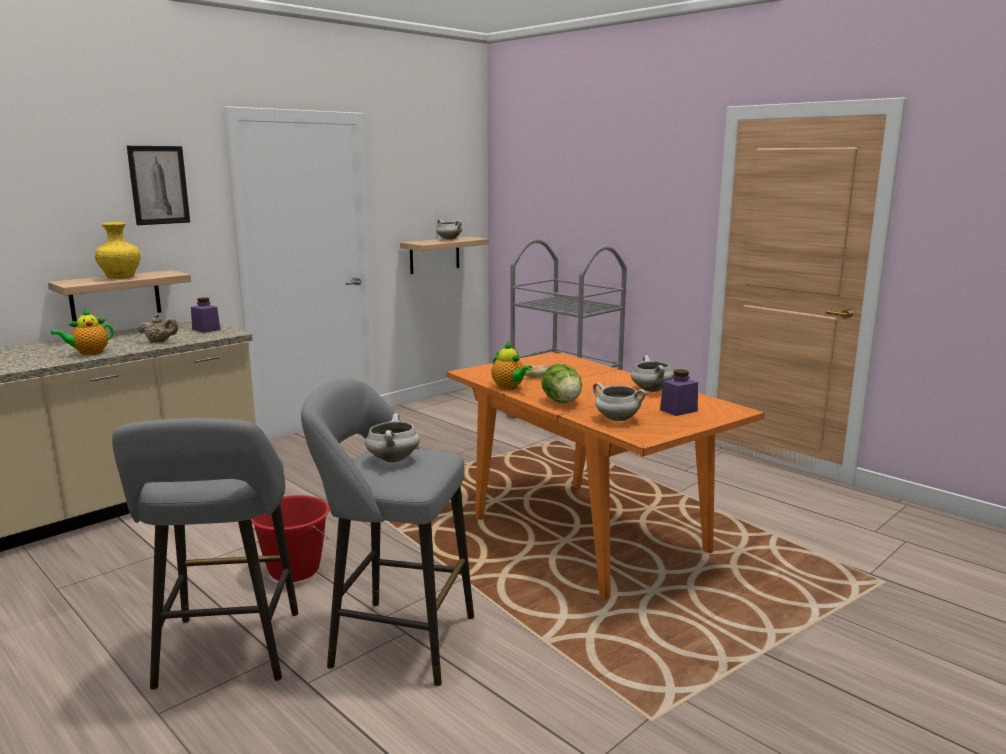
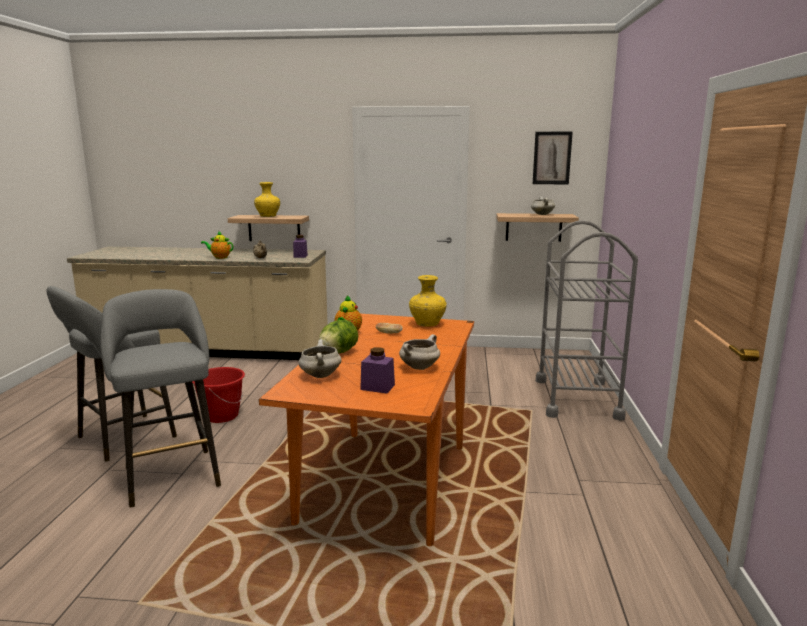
camera: 50 degrees right, 0 degrees up
picture [127,146,190,225] -> picture moved to [533,132,573,184]
white cooking pot [365,413,420,462] -> none
none -> yellow vase [409,275,447,327]

